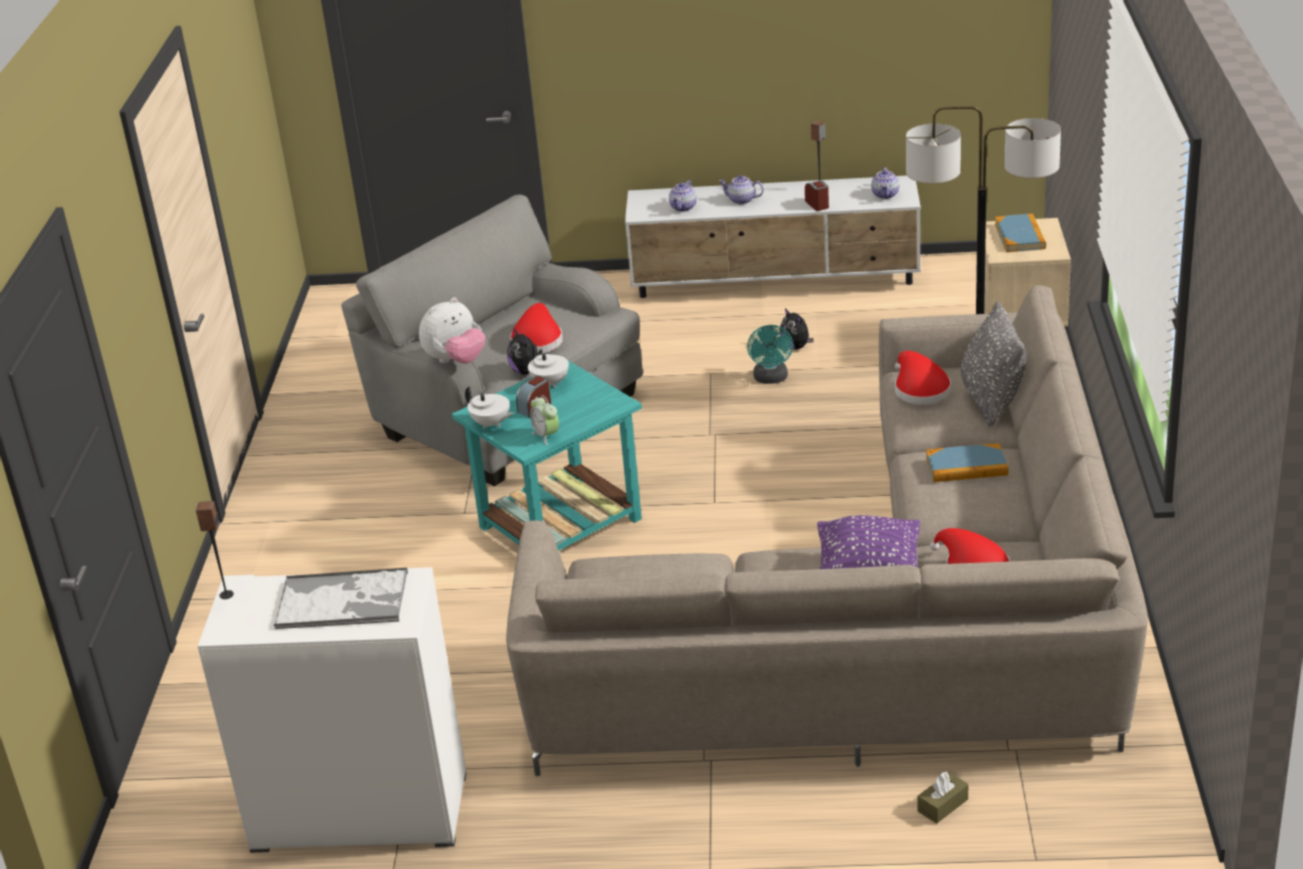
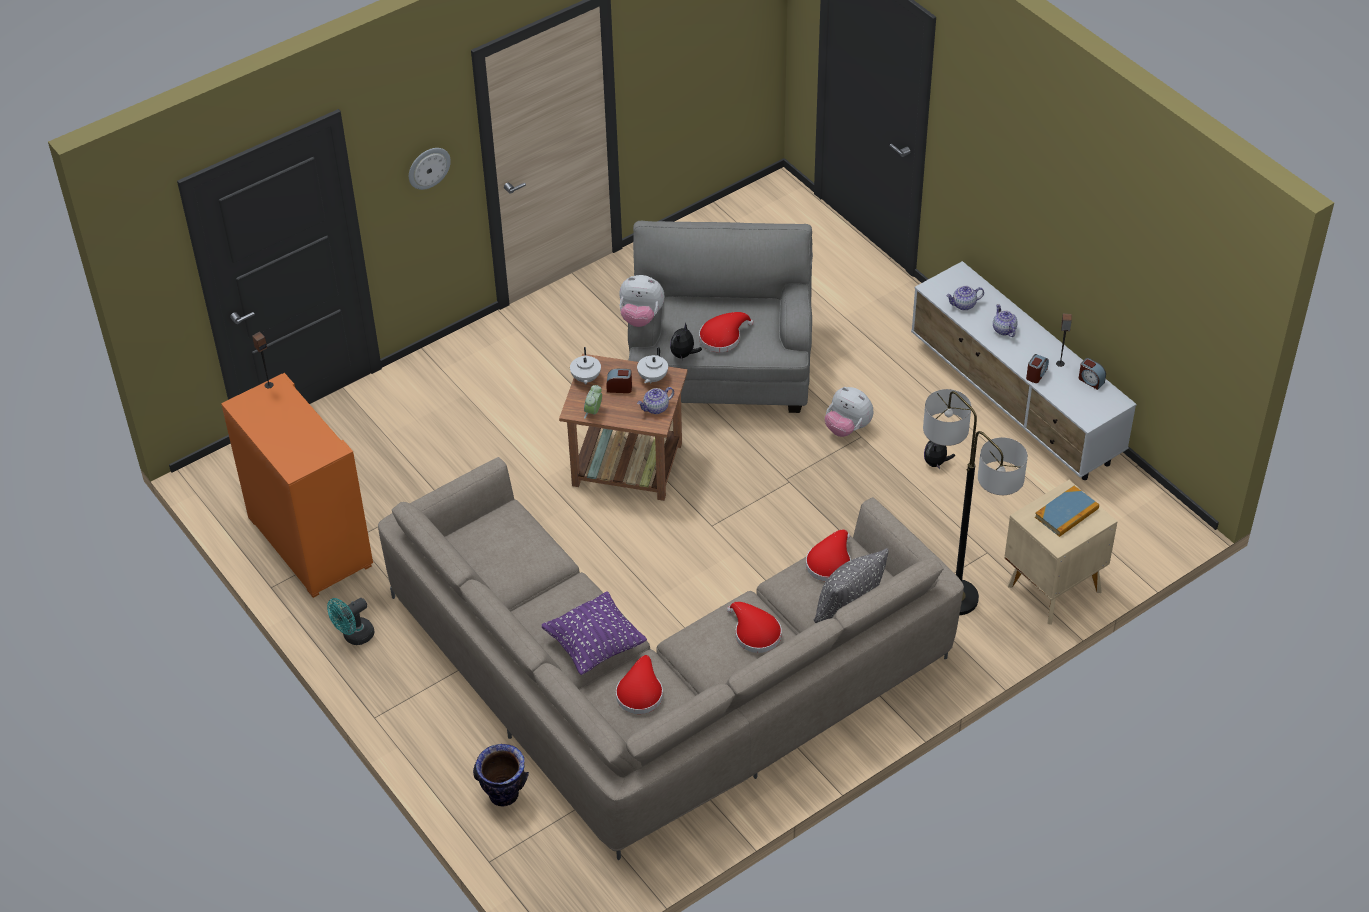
camera: 50 degrees right, 15 degrees up
white cabinet [197,567,466,853] -> orange cabinet [221,373,373,598]
tray [274,568,408,629] -> none
turquoise side table [452,361,642,551] -> brown side table [559,354,688,501]
turquoise fan [747,325,793,384] -> turquoise fan moved to [327,598,374,645]
teapot [871,167,899,199] -> teapot moved to [637,387,674,414]
brown tissue box [917,772,968,824] -> vase [473,744,529,807]
book [926,443,1009,482] -> red hat [727,602,782,653]
none -> wall clock [409,148,451,190]
none -> plush toy [825,387,873,437]
none -> alarm clock [1079,358,1106,390]

